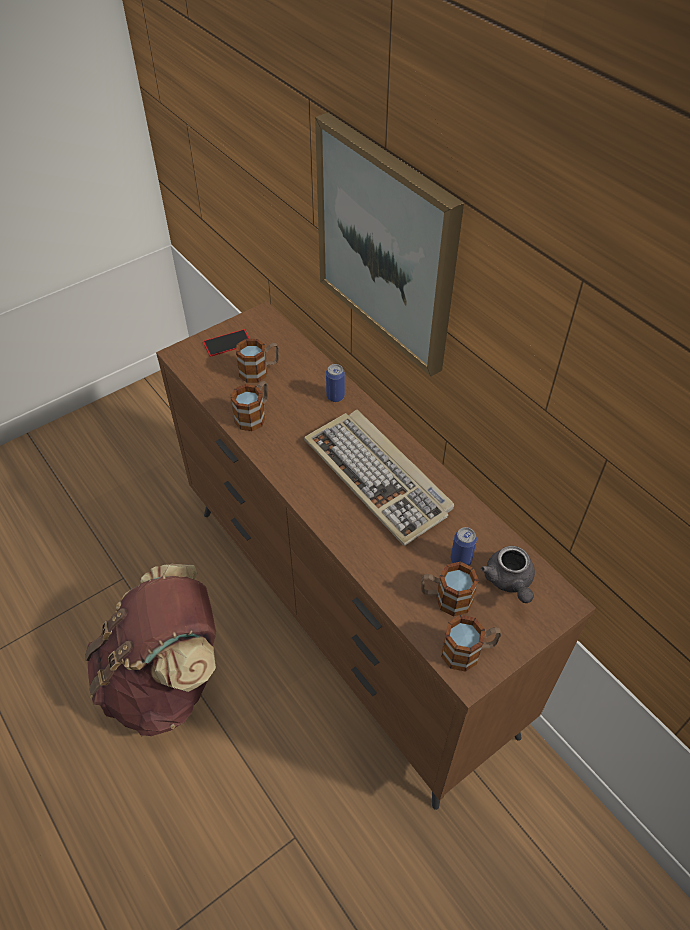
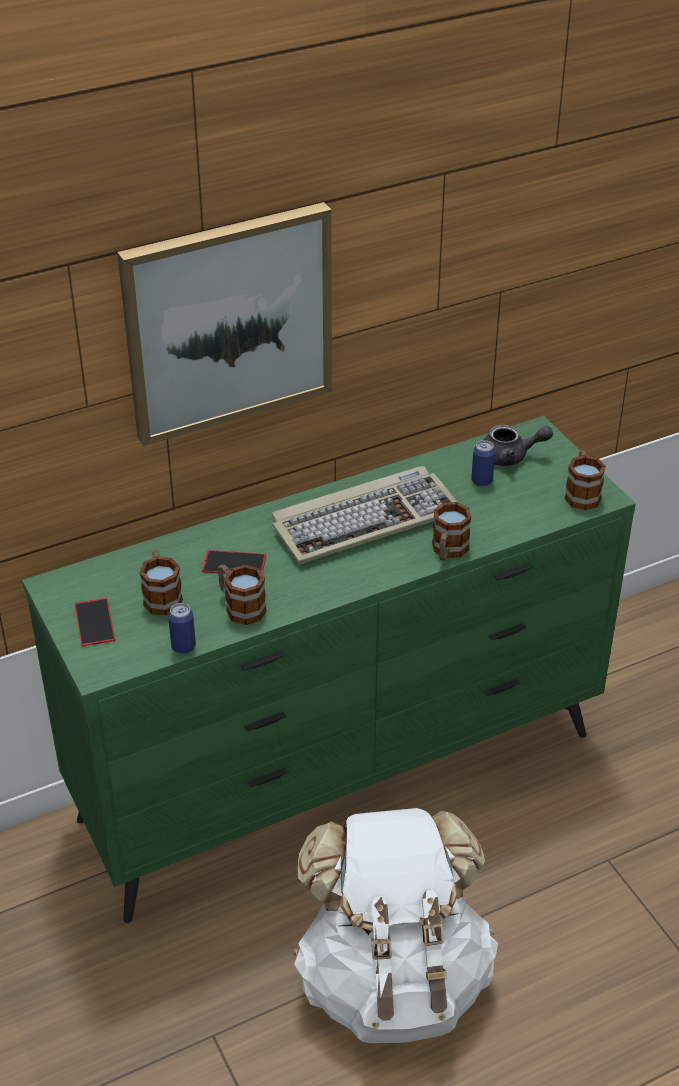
camera: 80 degrees left, 10 degrees down
brown backpack [85,564,216,736] -> white backpack [293,808,498,1043]
brown dresser [156,301,596,810] -> green dresser [22,416,636,923]
can [326,364,345,402] -> can moved to [168,603,196,654]
mug [421,562,479,616] -> mug moved to [432,502,471,561]
none -> phone [202,550,266,574]

